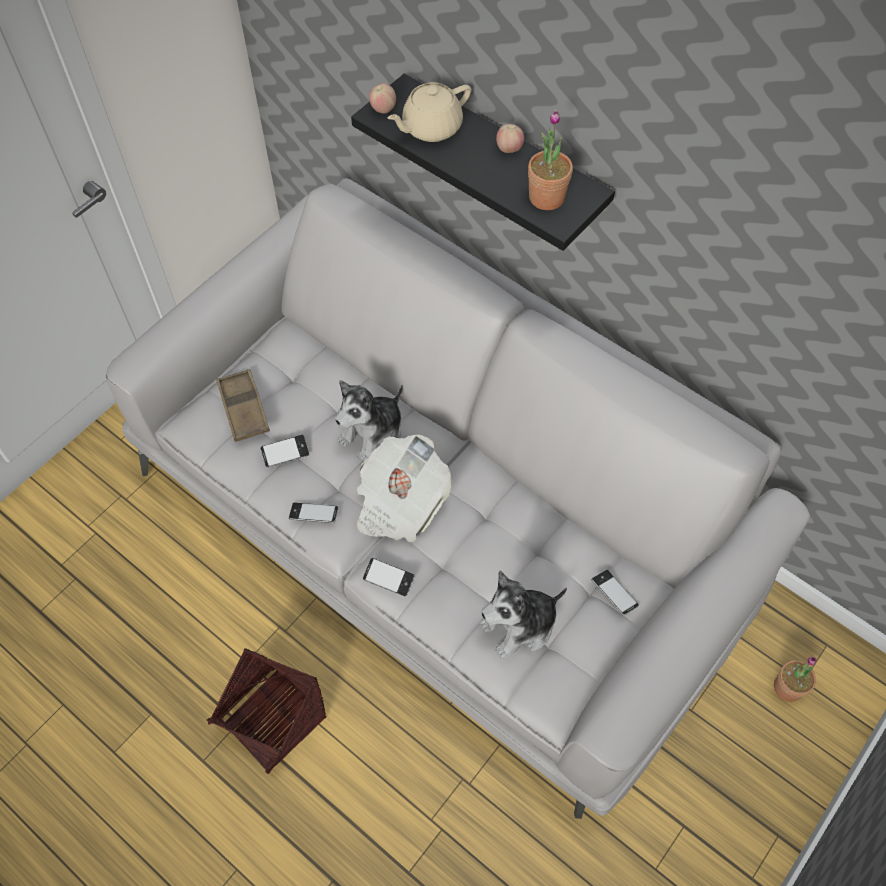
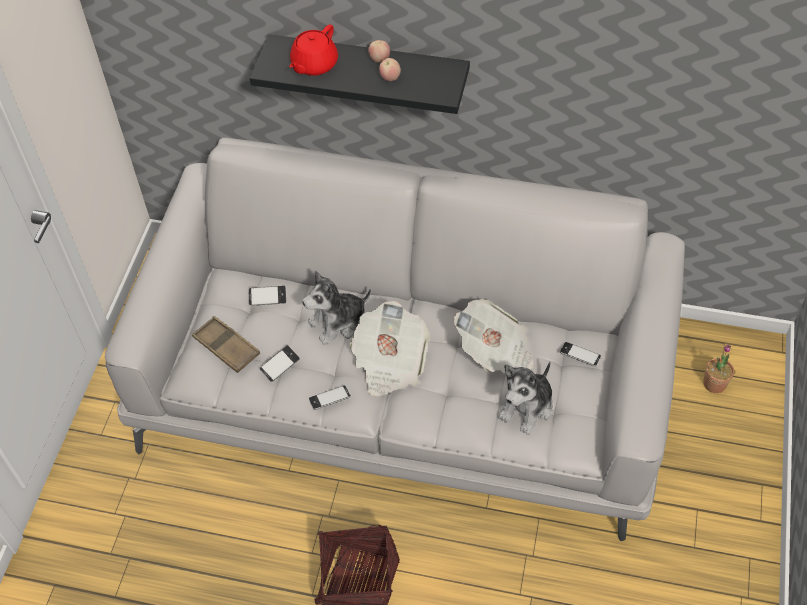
camera: 25 degrees left, 5 degrees down
plush toy [335,380,403,461] -> plush toy turned 45 degrees clockwise [302,271,371,345]
phone [363,558,414,596] -> phone moved to [249,286,286,306]
apple [369,83,396,113] -> apple moved to [379,58,401,81]
beige teapot [387,82,471,142] -> red teapot [289,24,338,76]
potted plant [528,110,573,210] -> none
none -> newspaper [454,299,534,374]

